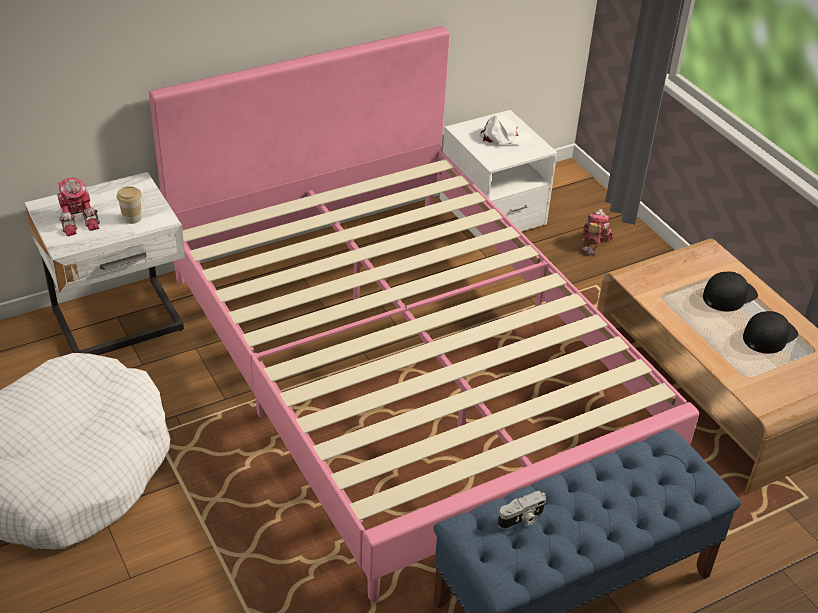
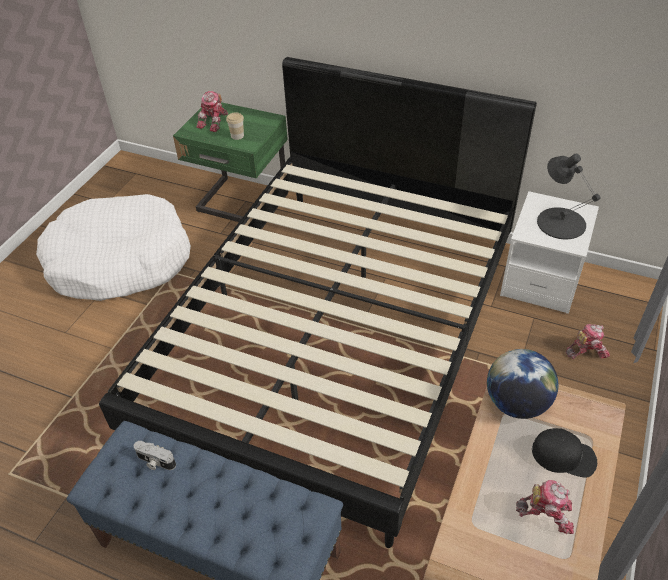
camera: 55 degrees right, 5 degrees up
white nightstand [25,172,185,355] -> green nightstand [173,102,288,229]
pink bed [149,26,699,602] -> black bed [99,57,537,548]
white cap [480,115,532,146] -> black table lamp [537,154,600,239]
black cap [743,311,798,354] -> toy robot [516,480,574,534]
none -> globe [487,349,558,419]

